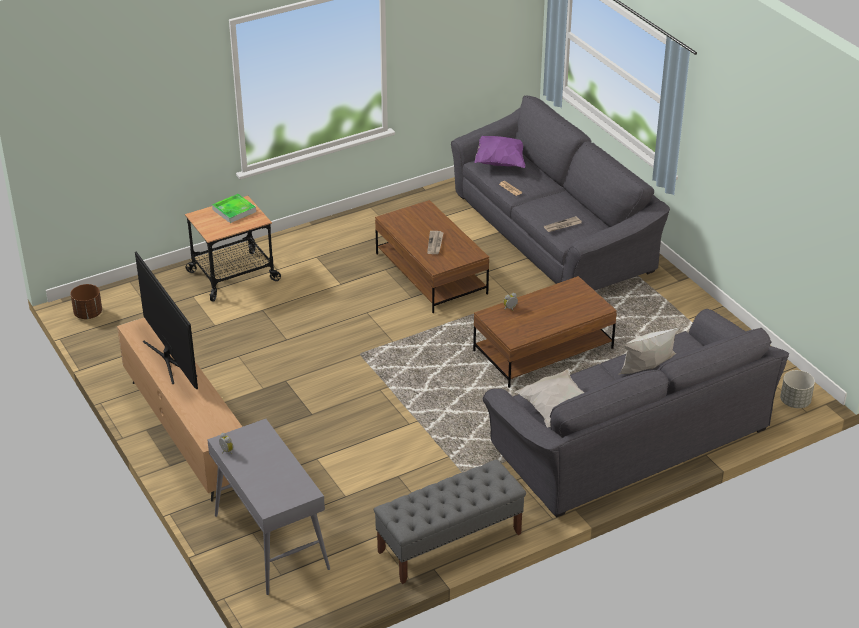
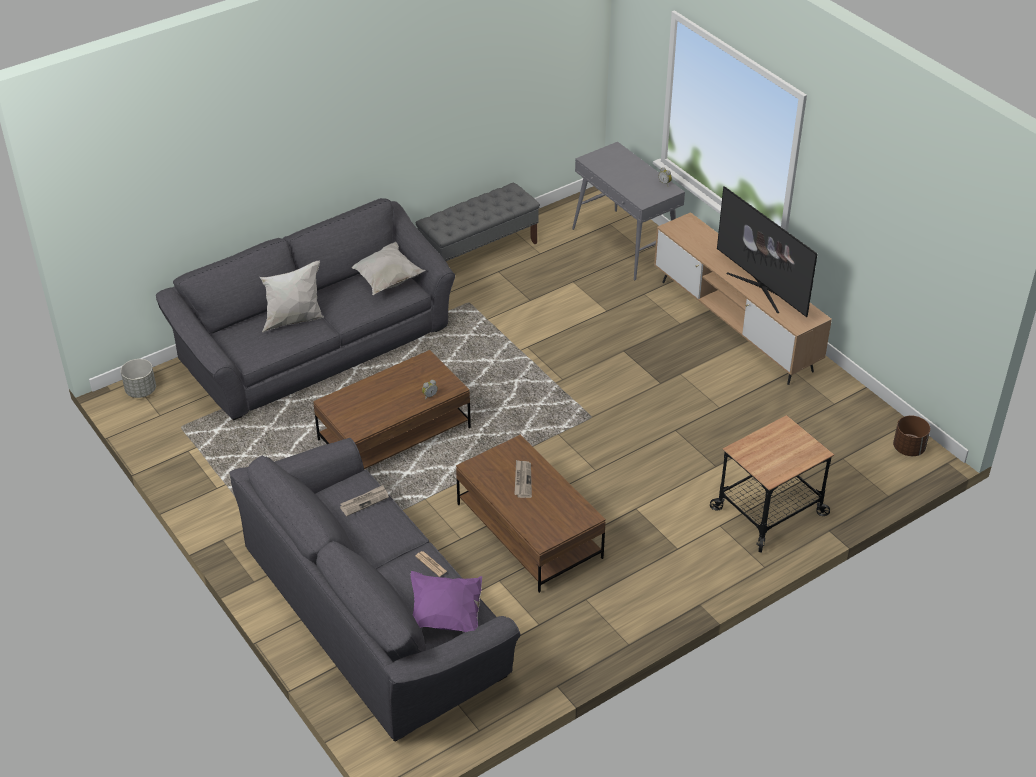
camera: 175 degrees right, 5 degrees up
tray [212,194,256,223] -> none

